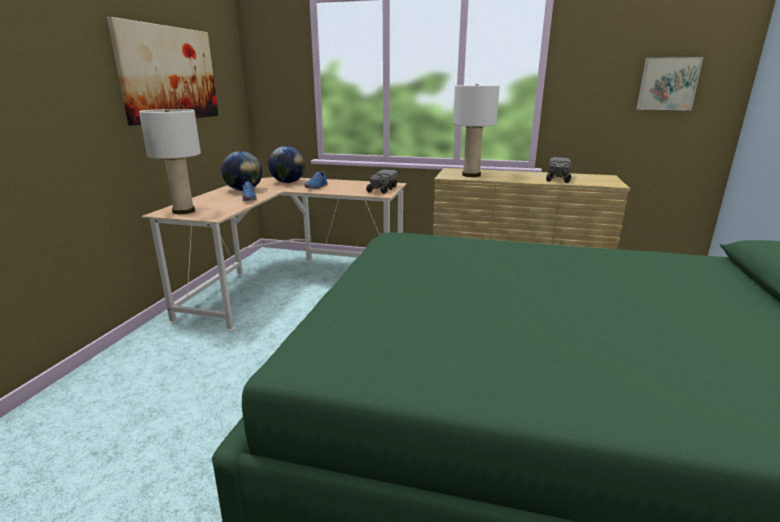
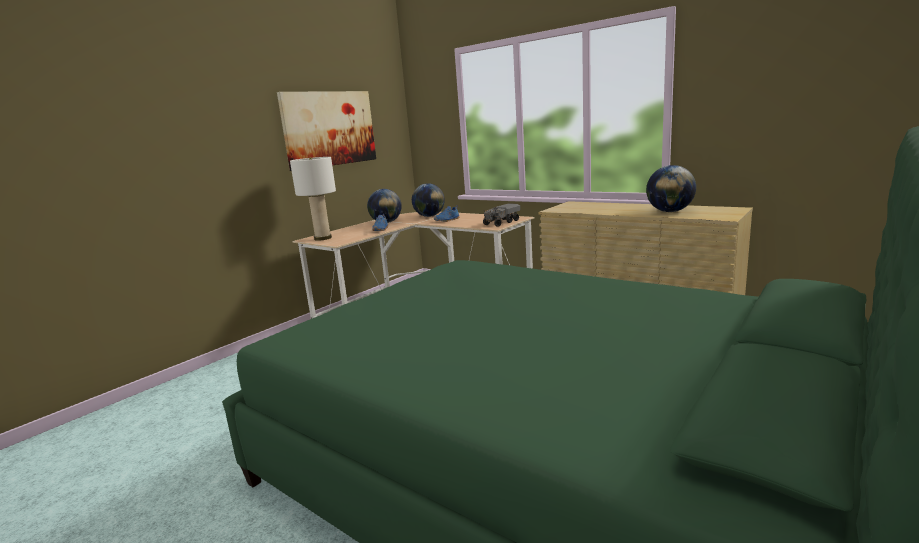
camera: 25 degrees right, 5 degrees down
white table lamp [453,84,500,177] -> none
toy truck [546,157,571,183] -> globe [646,165,696,212]
picture [637,57,703,110] -> none

